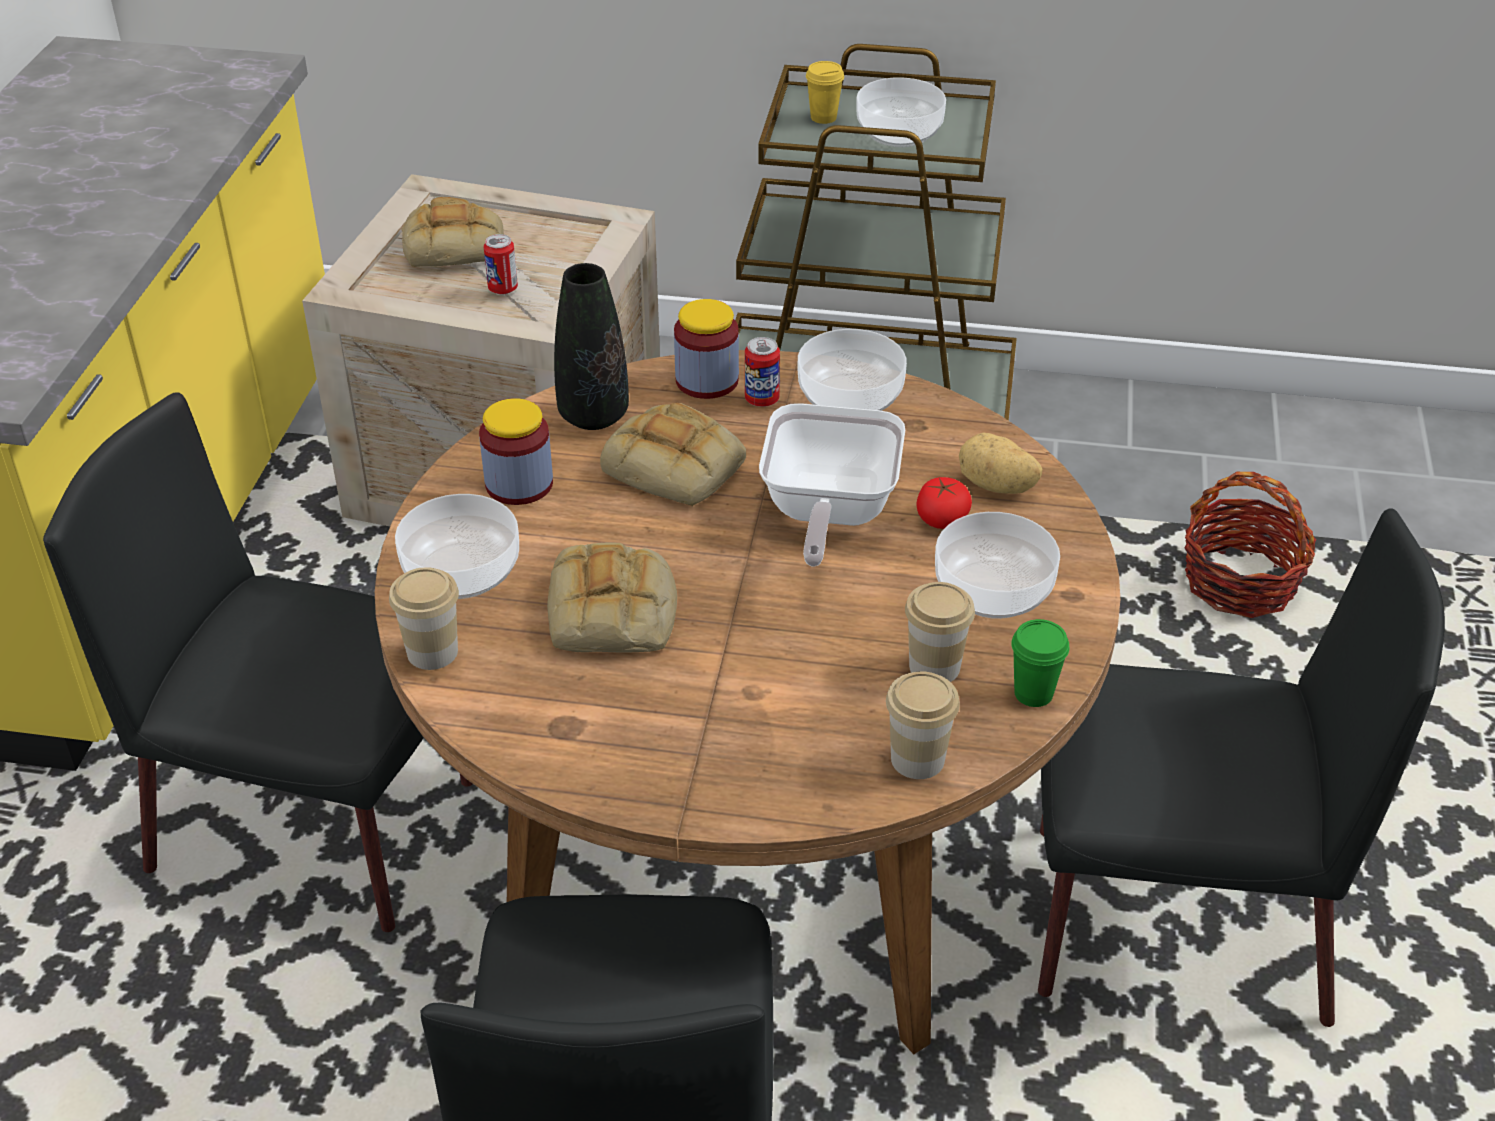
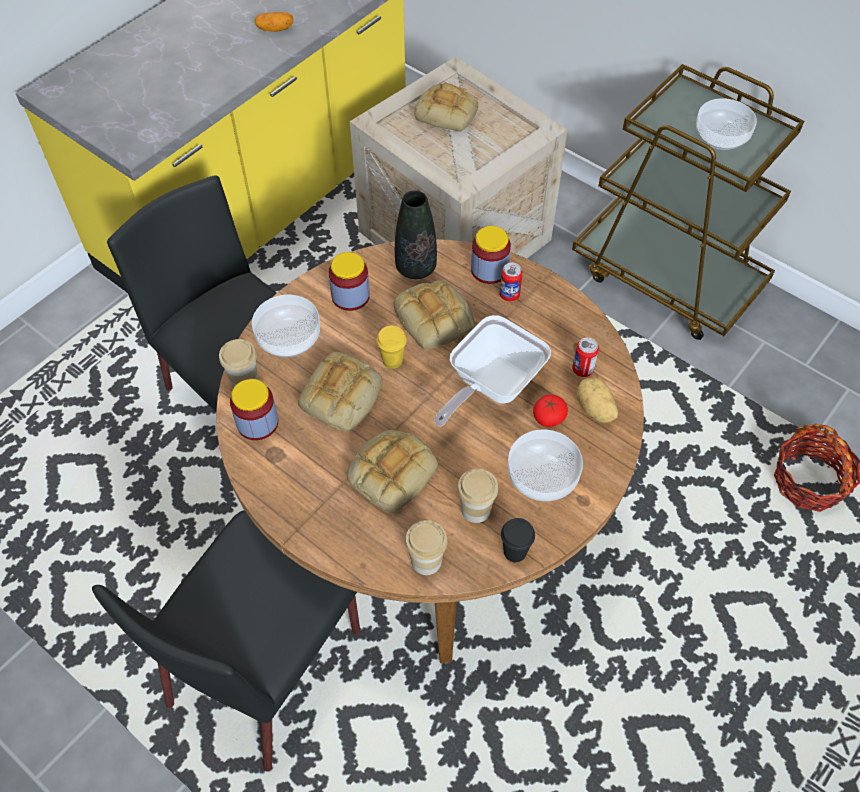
camera: 30 degrees right, 15 degrees up
can [484,234,518,295] -> can moved to [572,337,599,377]
bowl [798,329,907,411] -> none
yellow cup [806,61,844,124] -> yellow cup moved to [377,326,407,369]
green cup [1011,619,1070,707] -> black cup [501,518,535,562]
black chair [1038,508,1445,1027] -> none
none -> jar [230,379,278,440]
none -> potato [255,12,293,32]
none -> bread [346,430,439,514]

